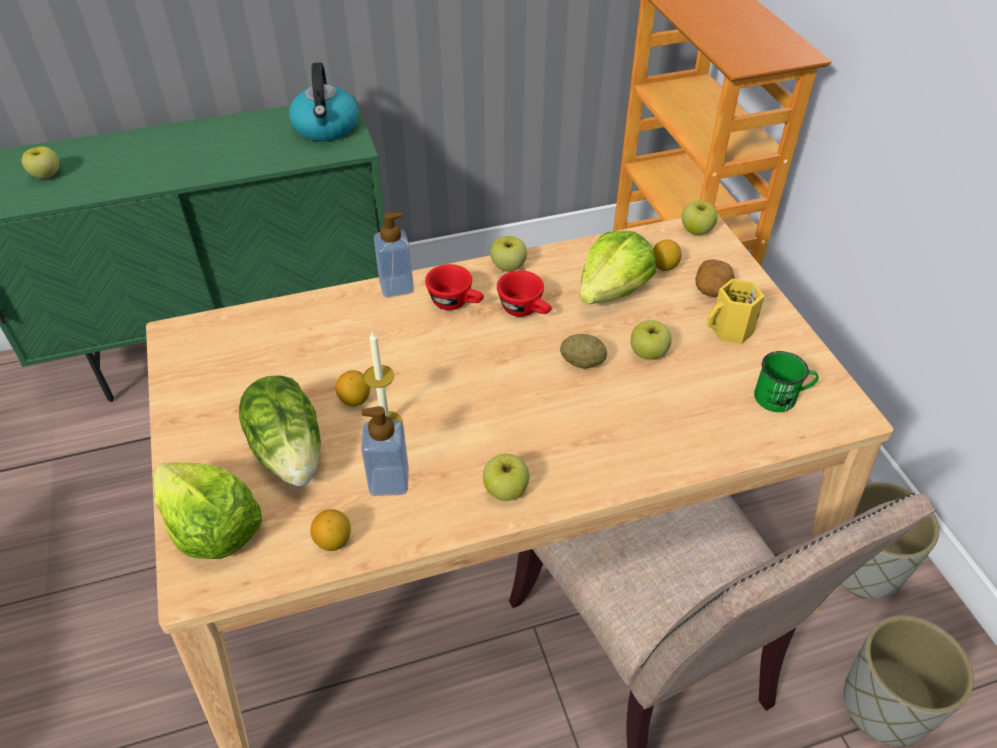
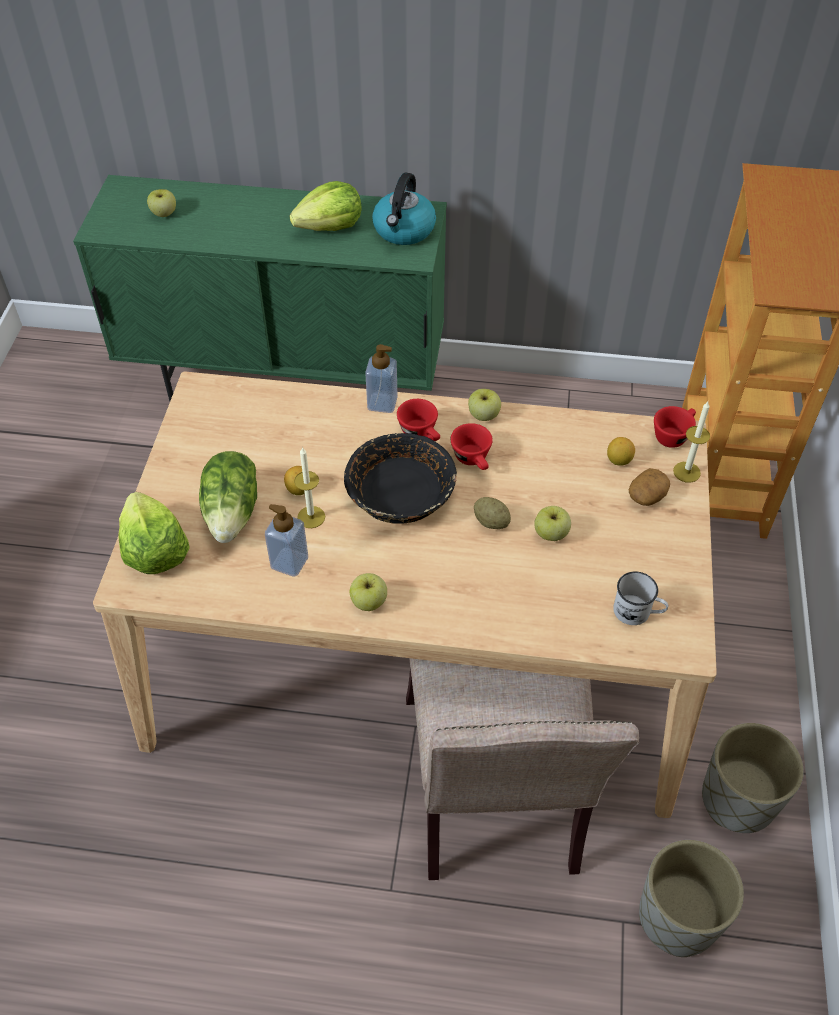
camera: 25 degrees right, 5 degrees up
lemon [310,509,351,551] -> none
lettuce [579,231,656,304] -> lettuce moved to [290,181,362,231]
apple [682,200,718,235] -> red cup [654,406,696,448]
yellow mug [707,279,765,344] -> none
green mug [754,351,819,412] -> white mug [613,572,668,625]
none -> black bowl [344,433,457,524]
none -> candle [673,401,710,483]

